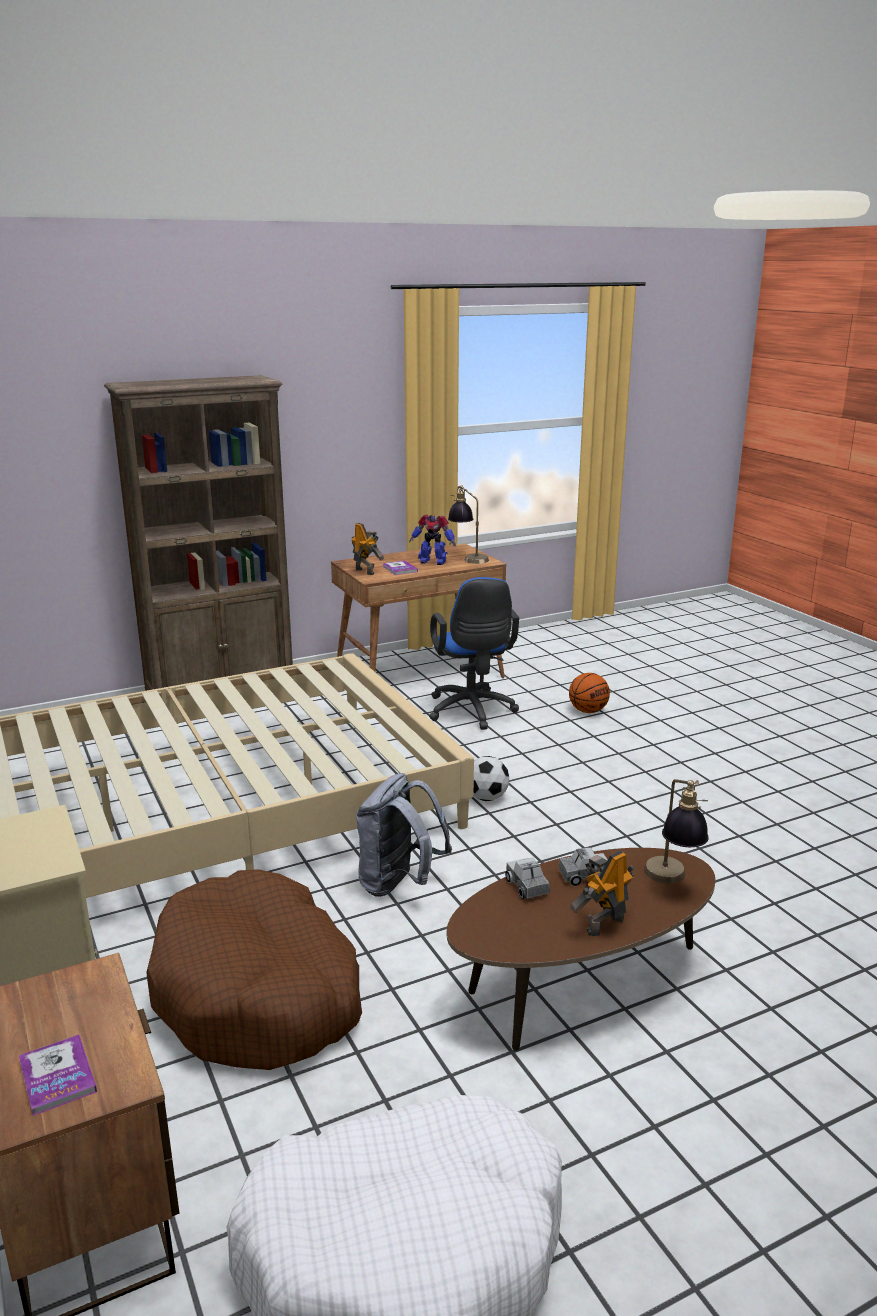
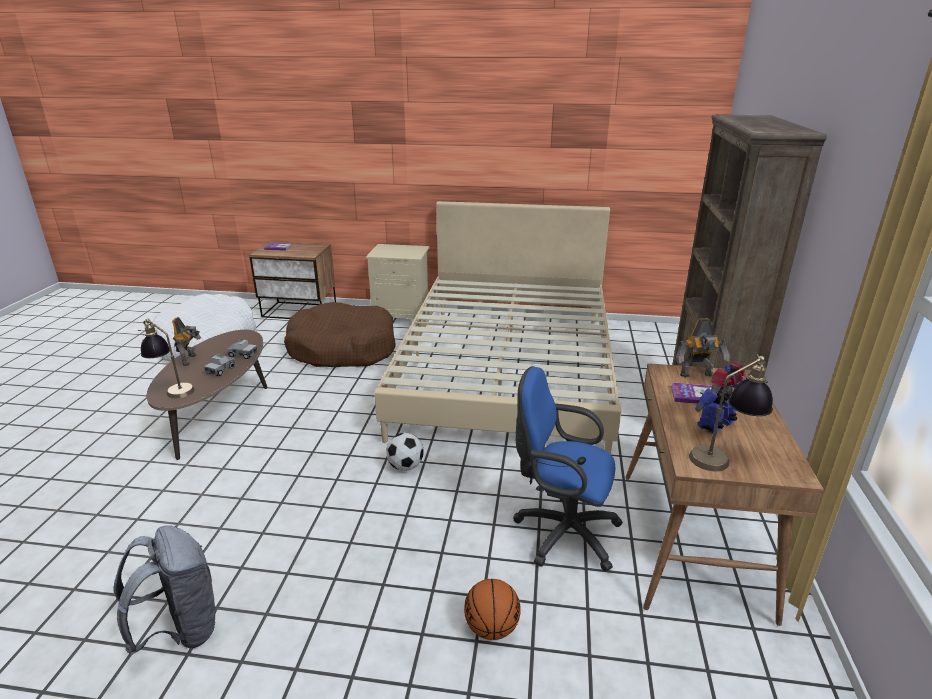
camera: 125 degrees right, 5 degrees up
grey backpack [356,773,452,897] -> grey backpack moved to [114,525,218,655]

